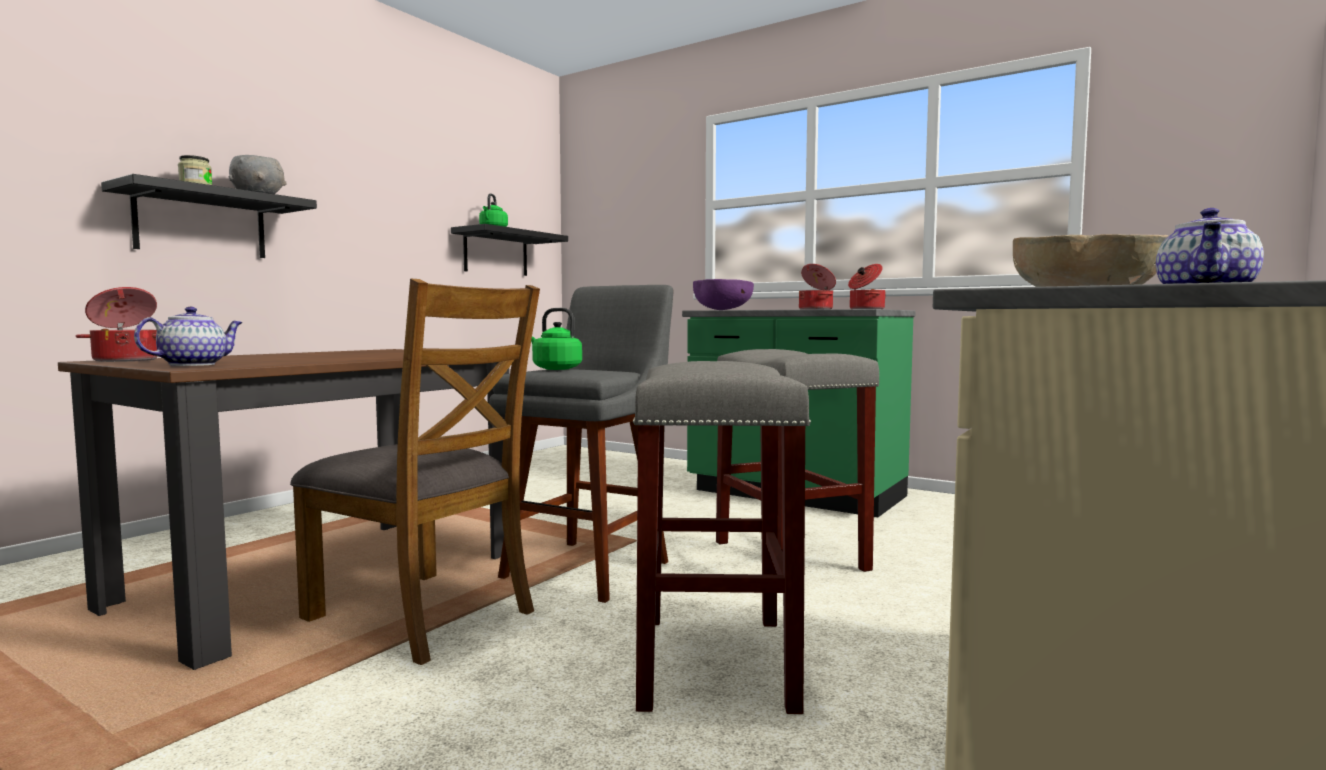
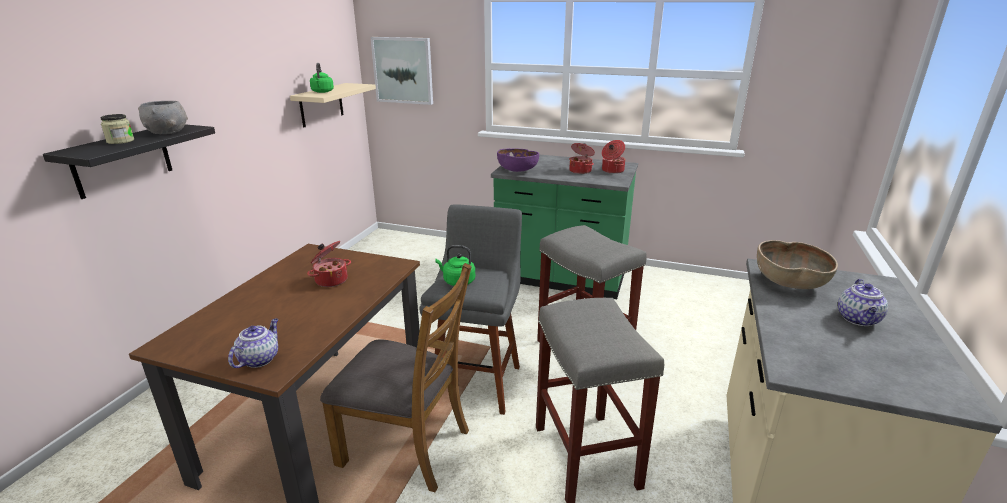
camera: 15 degrees left, 20 degrees up
cooking pot [76,287,158,362] -> cooking pot moved to [307,241,351,287]
black shelf [451,224,568,276] -> beige shelf [290,83,376,128]
none -> picture [371,37,433,105]

